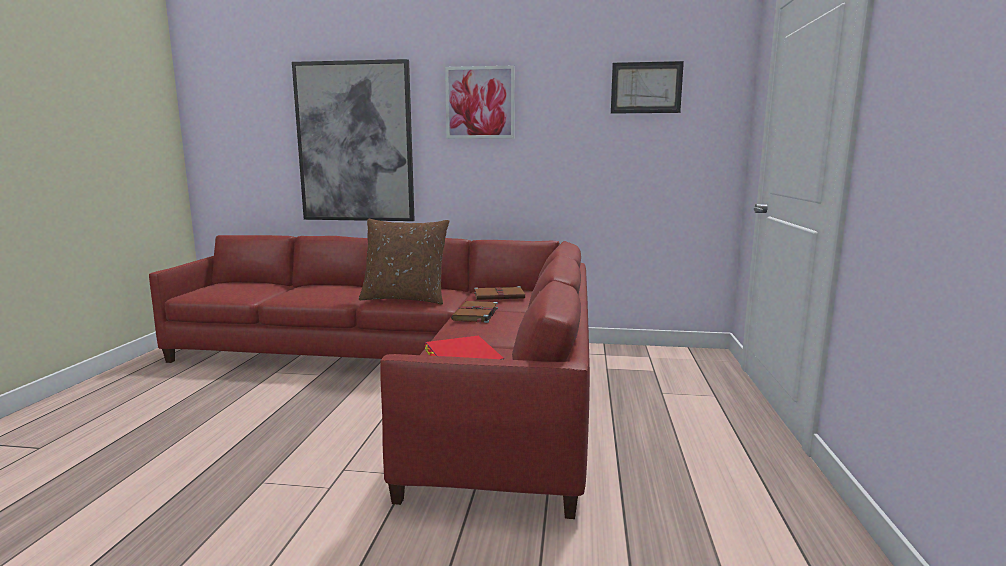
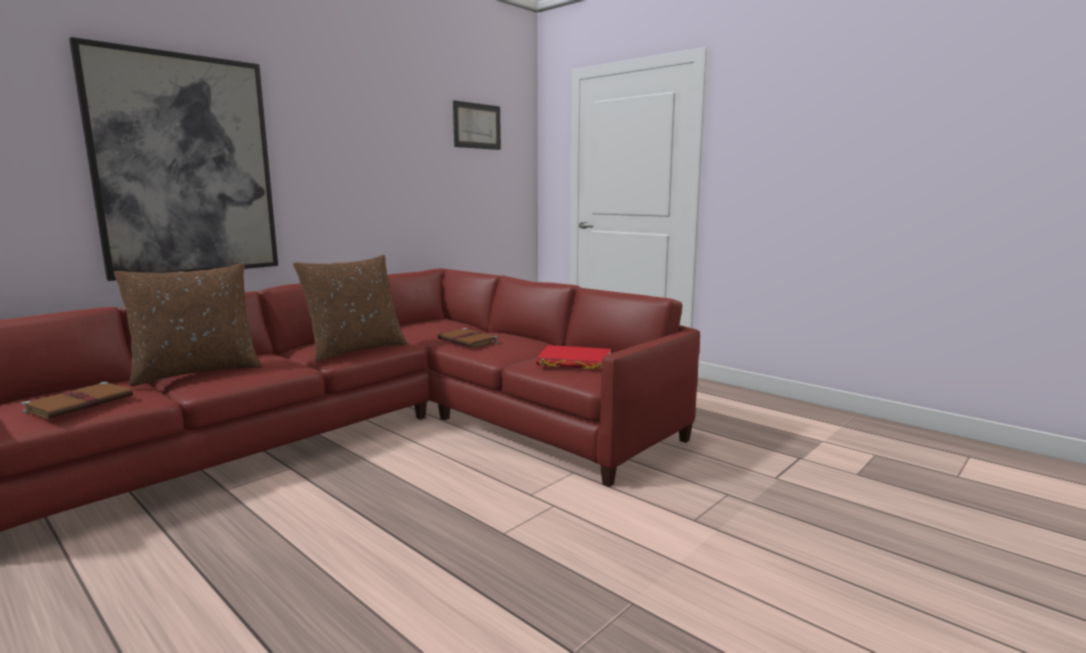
camera: 55 degrees left, 0 degrees up
picture [445,66,515,139] -> none
brown book [474,286,525,300] -> brown book moved to [21,382,133,419]
none -> brown pillow [114,263,262,386]

